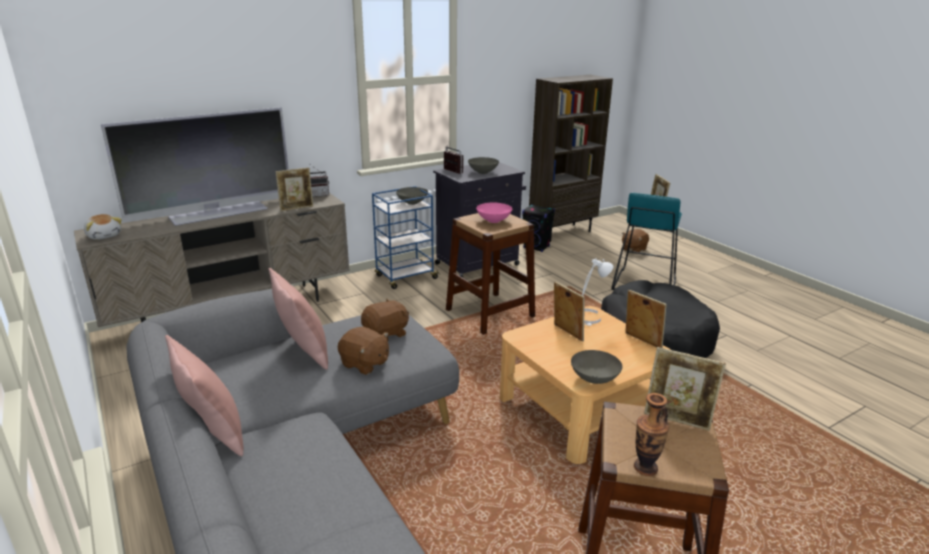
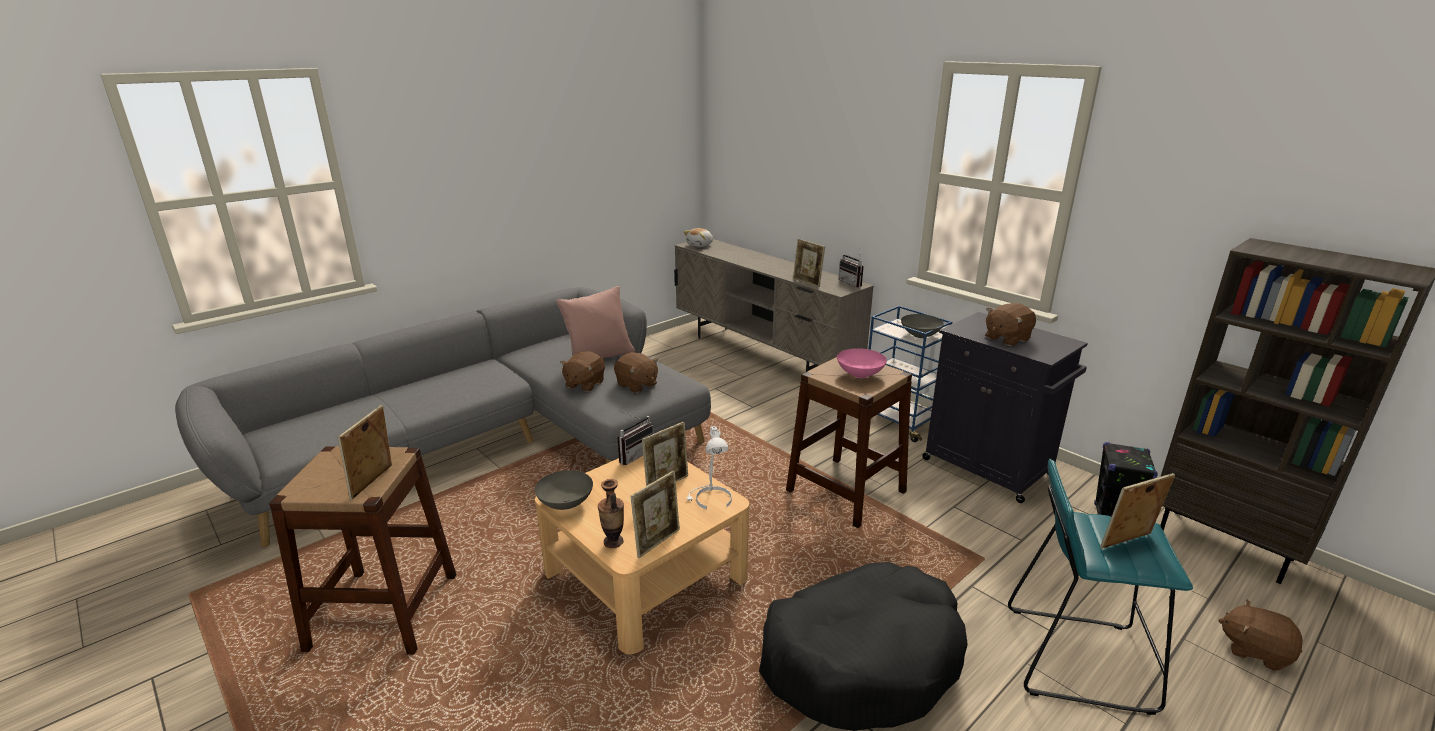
camera: 80 degrees right, 0 degrees up
television [101,107,289,226] -> none
pink pillow [165,335,243,456] -> none
radio [444,144,463,174] -> radio moved to [617,411,653,465]
grey bowl [468,157,499,174] -> brown plush toy [985,303,1036,346]
vase [634,393,669,476] -> vase moved to [598,479,624,548]

